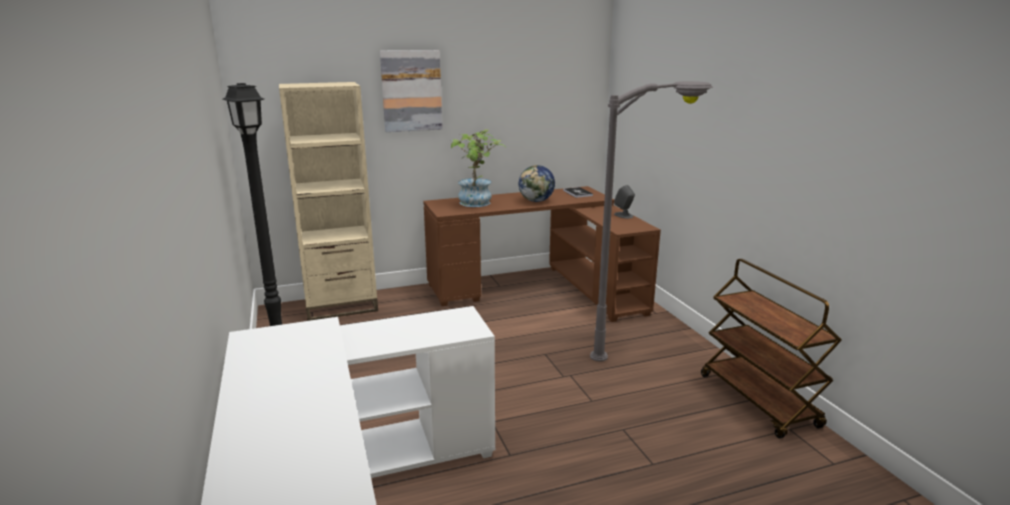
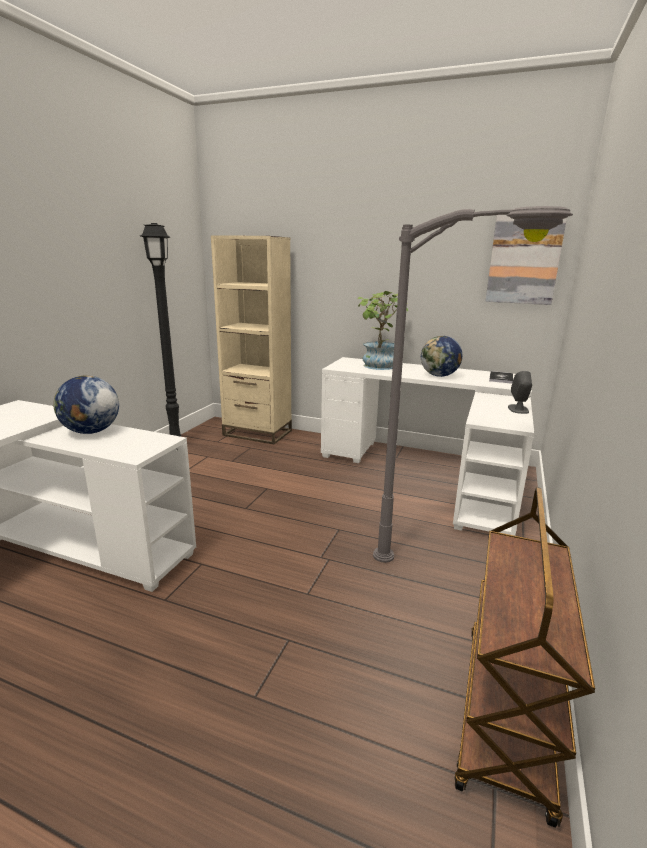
camera: 40 degrees right, 0 degrees up
picture [380,50,443,132] -> picture moved to [485,215,567,305]
brown desk [423,186,661,322] -> white desk [321,357,534,536]
none -> globe [53,375,119,434]

